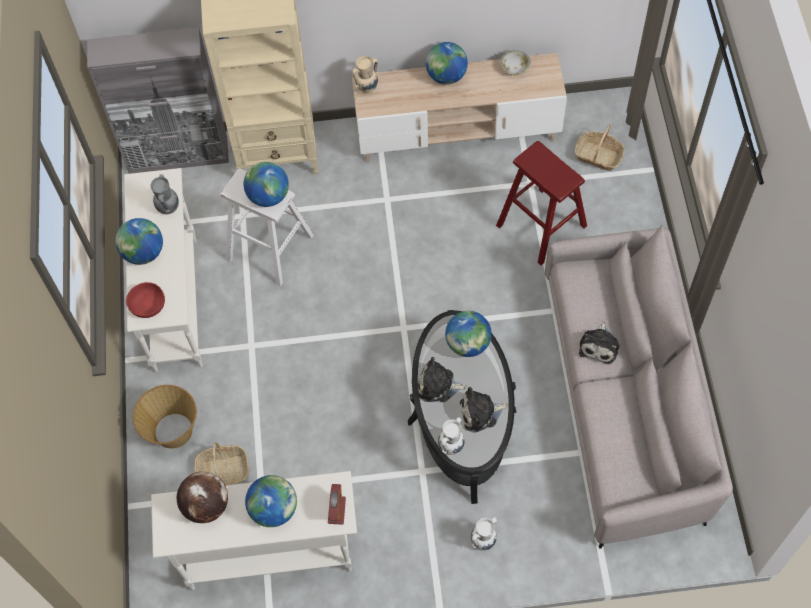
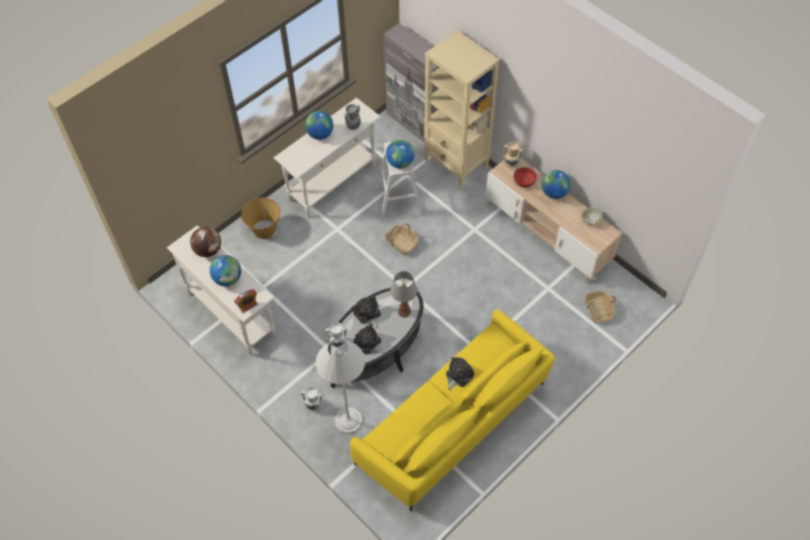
camera: 50 degrees right, 5 degrees down
red bowl [126,282,165,318] -> red bowl moved to [514,167,537,188]
basket [194,442,249,486] -> basket moved to [385,223,419,255]
globe [445,311,492,357] -> table lamp [390,271,418,317]
red stool [496,141,587,265] -> none
grey sofa [544,224,733,549] -> yellow sofa [350,309,555,511]
plush toy [579,321,620,364] -> plush toy turned 150 degrees clockwise [446,357,475,390]
none -> white floor lamp [315,338,365,434]

